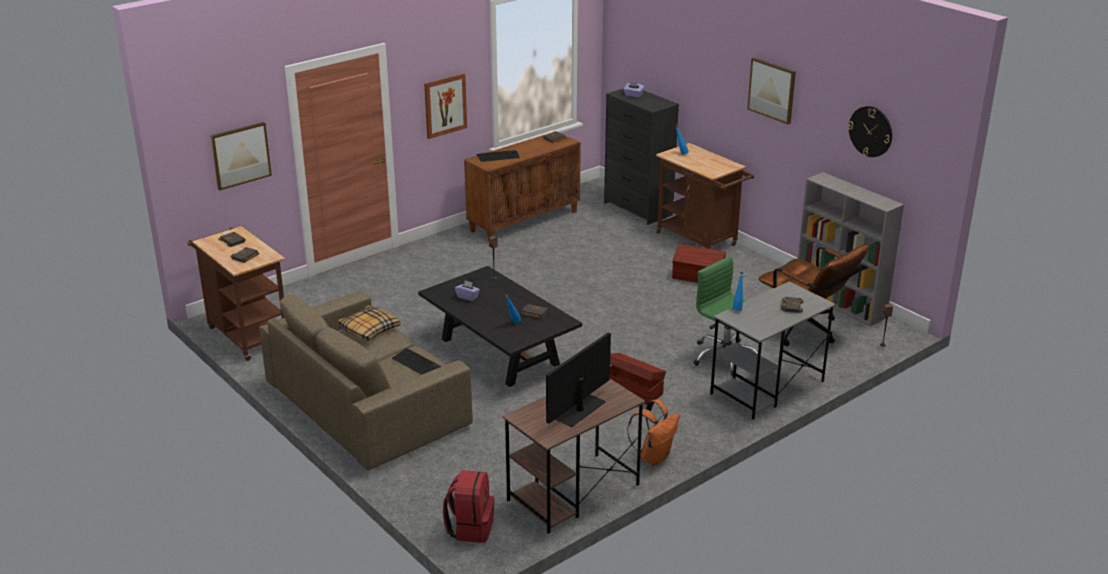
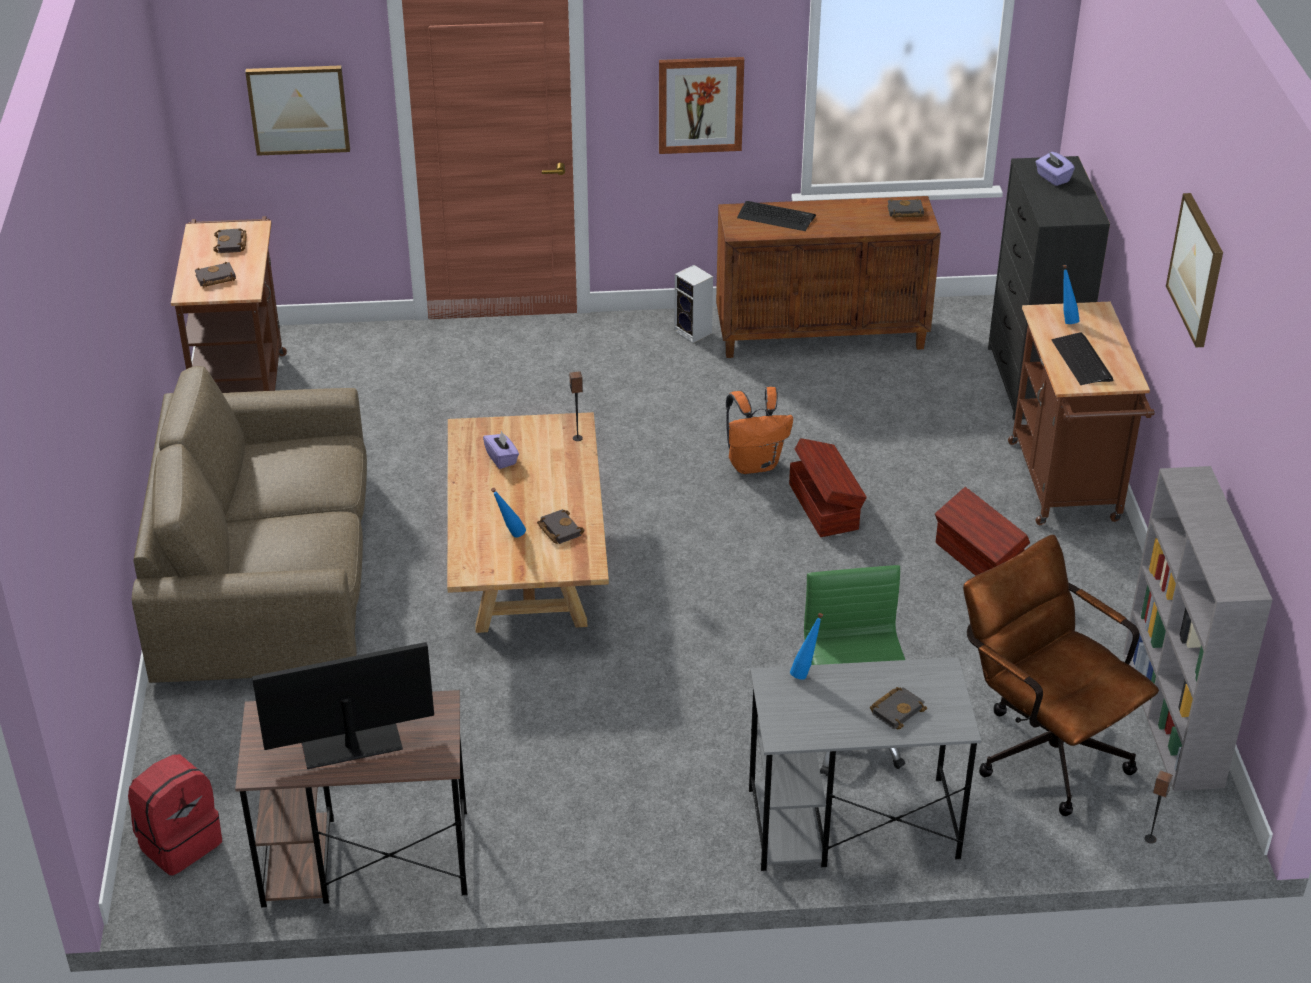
camera: 35 degrees right, 10 degrees up
pillow [337,305,400,341] -> none
keyboard [392,348,441,375] -> keyboard moved to [1051,333,1114,385]
black coffee table [418,266,582,387] -> beige coffee table [447,412,609,633]
brown storage box [610,353,666,405] -> brown storage box moved to [789,438,867,537]
orange backpack [627,399,680,466] -> orange backpack moved to [726,387,793,474]
brown office chair [759,244,869,346] -> brown office chair turned 150 degrees clockwise [963,535,1159,816]
wall clock [848,106,892,157] -> none
none -> speaker [674,265,713,343]

